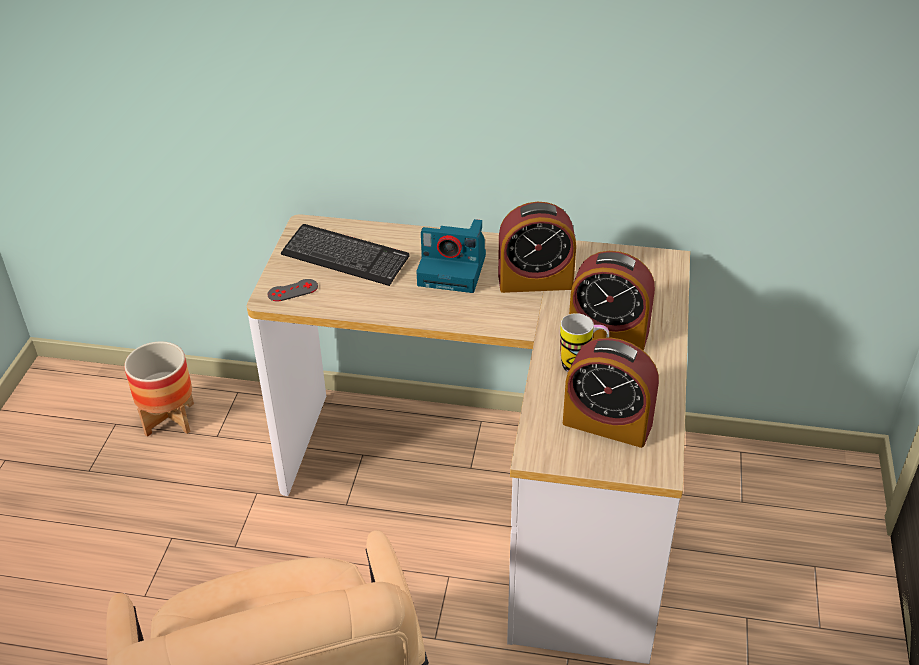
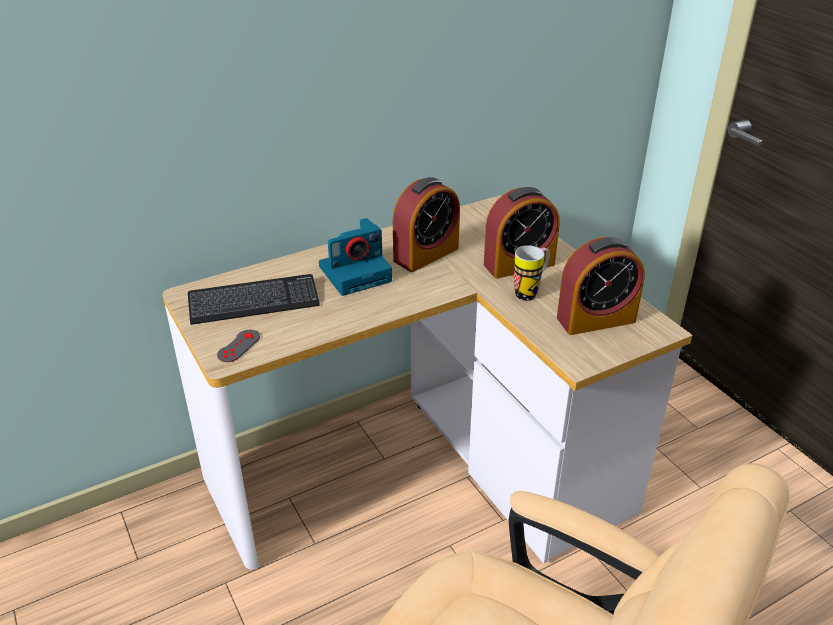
camera: 40 degrees left, 5 degrees down
planter [124,341,194,437] -> none

